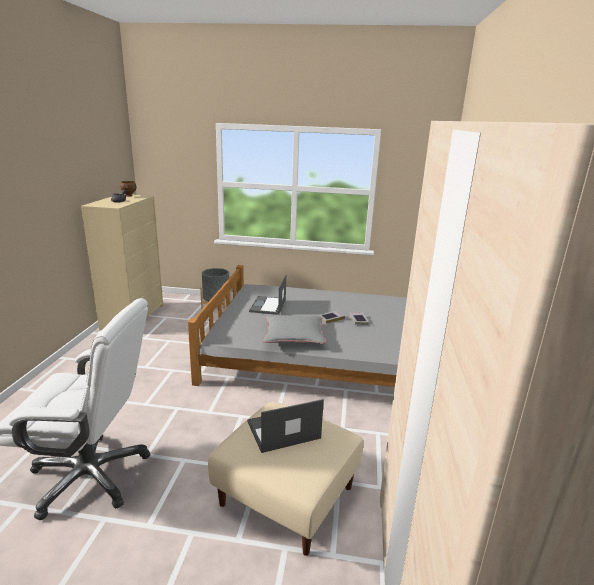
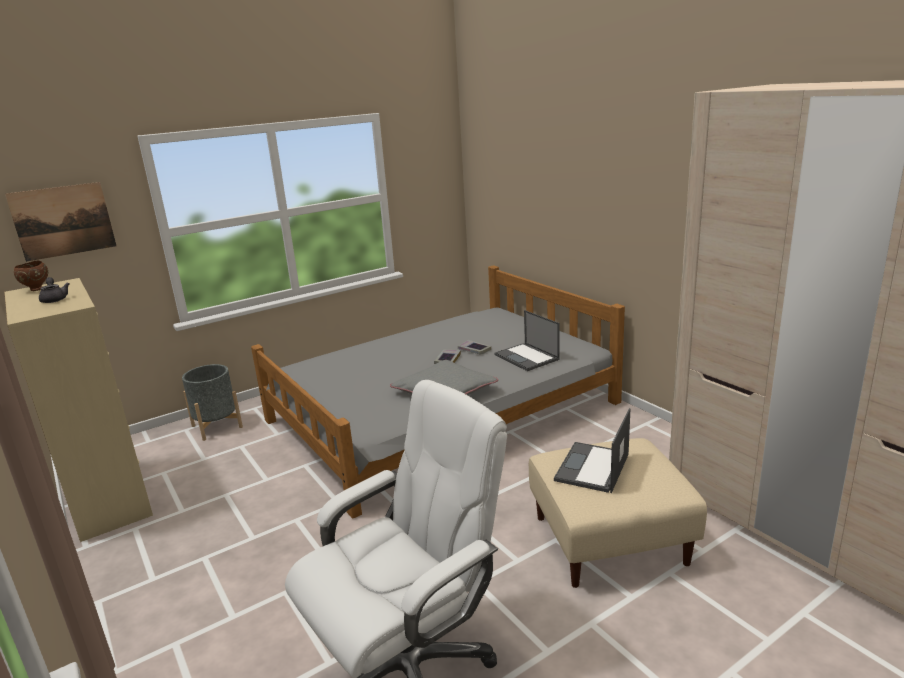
camera: 40 degrees left, 0 degrees up
laptop [249,275,286,315] -> laptop moved to [495,310,560,371]
none -> picture [5,182,116,262]

